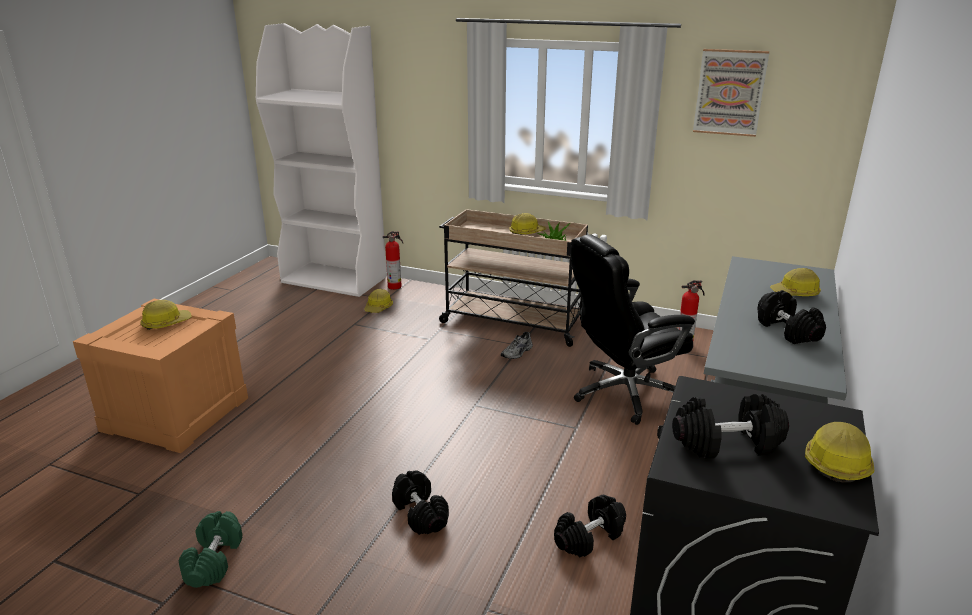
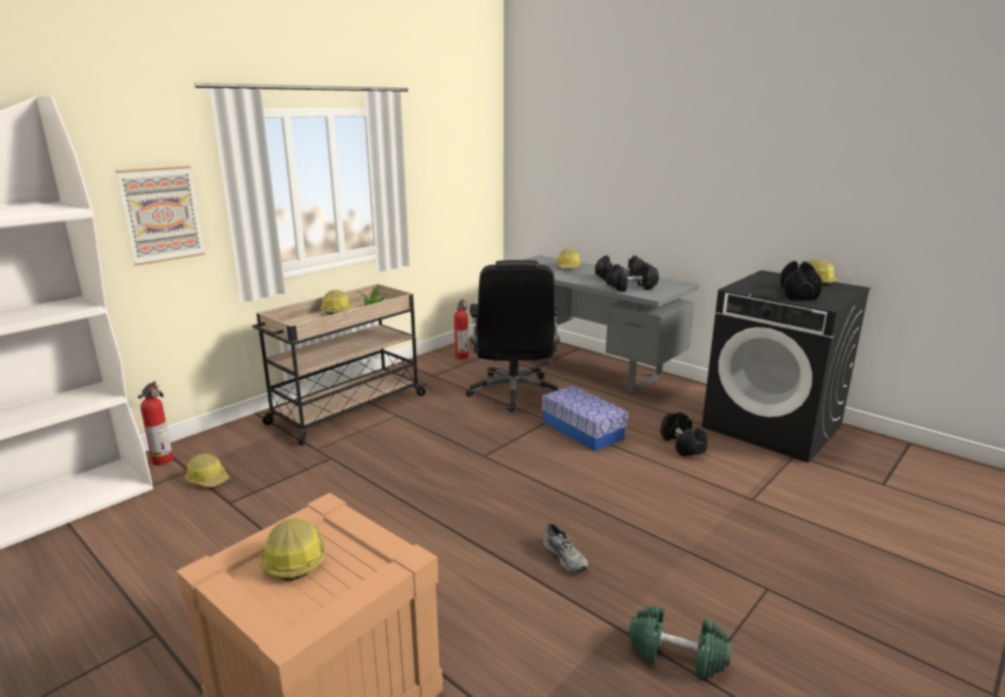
camera: 70 degrees left, 5 degrees down
black dumbbell [392,470,449,535] -> black dumbbell moved to [605,263,659,291]
grey shoe [501,332,533,359] -> grey shoe moved to [543,523,588,573]
picture [693,49,770,137] -> picture moved to [116,166,205,266]
none -> storage box [542,386,628,451]

